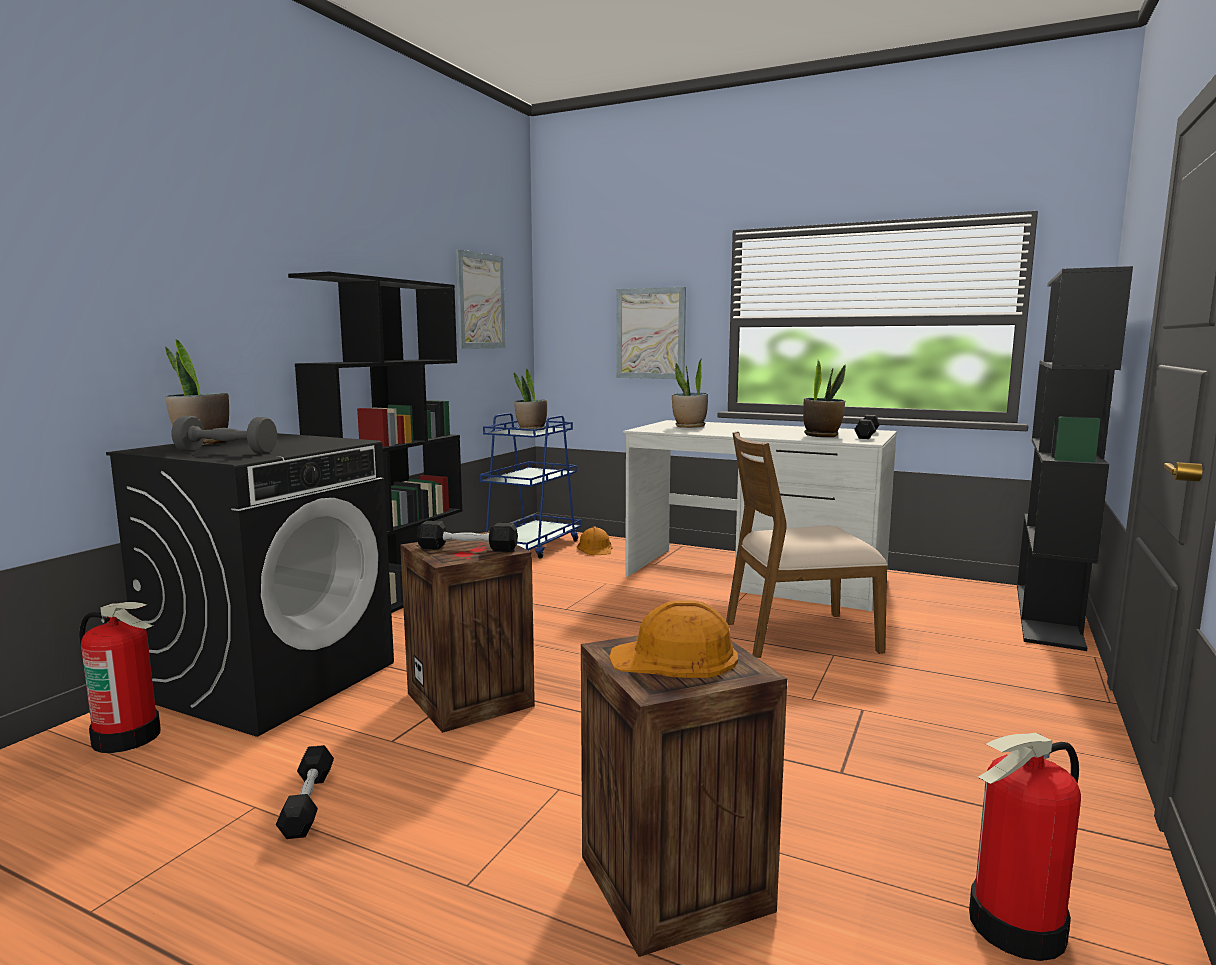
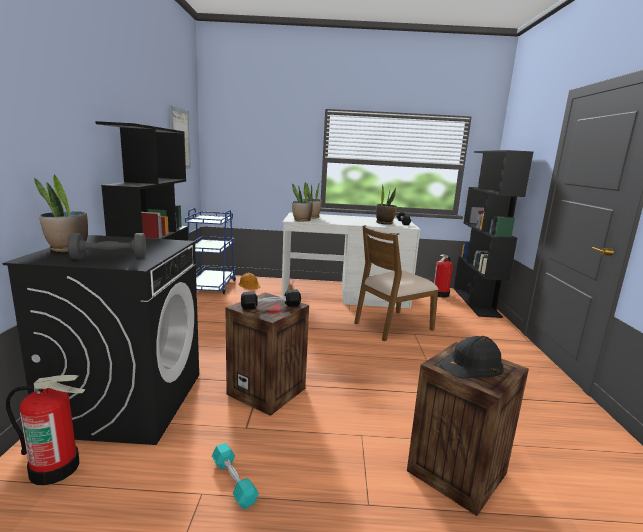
camera: 25 degrees left, 5 degrees up
black dumbbell [276,745,334,839] -> turquoise dumbbell [212,443,259,509]
potted plant [514,369,547,431] -> potted plant moved to [292,182,313,222]
orange hard hat [609,600,738,678] -> black hard hat [439,336,504,379]
picture [616,287,686,379] -> none
fire extinguisher [969,733,1081,961] -> fire extinguisher moved to [434,255,453,297]

